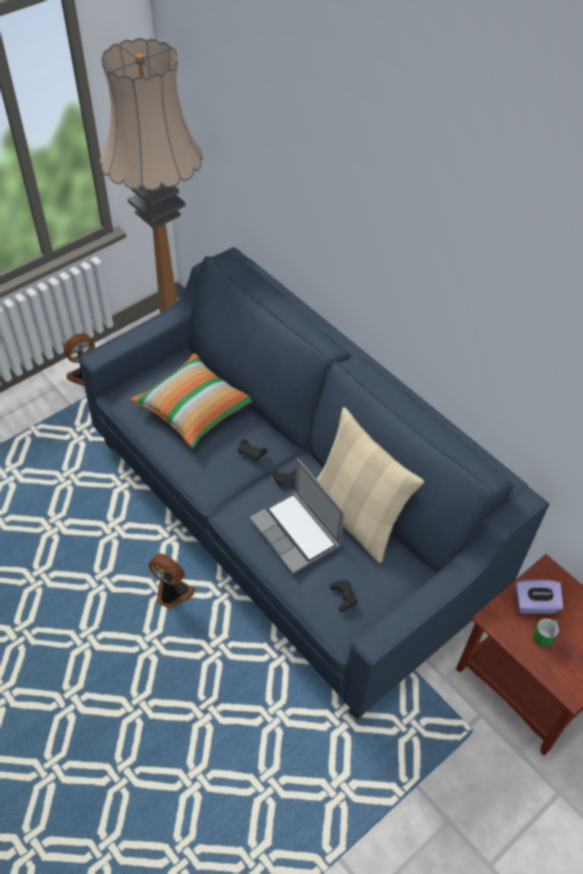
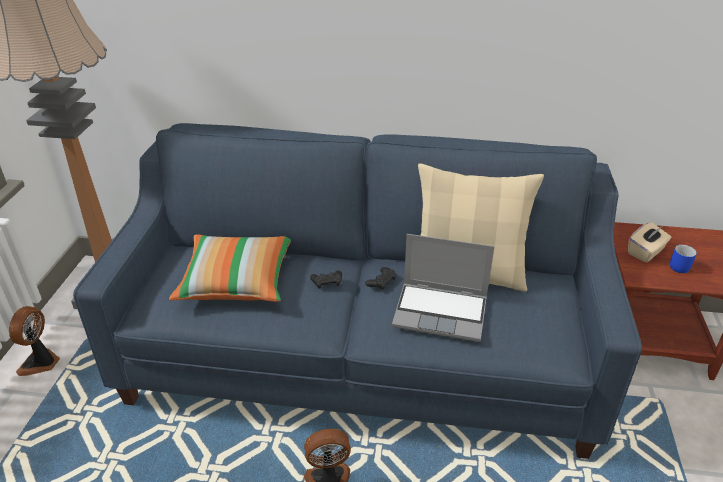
camera: 40 degrees left, 15 degrees down
black game controller [330,580,358,612] -> none
purple tissue box [516,580,563,614] -> beige tissue box [628,222,671,262]
green mug [533,618,559,647] -> blue mug [670,245,697,273]

